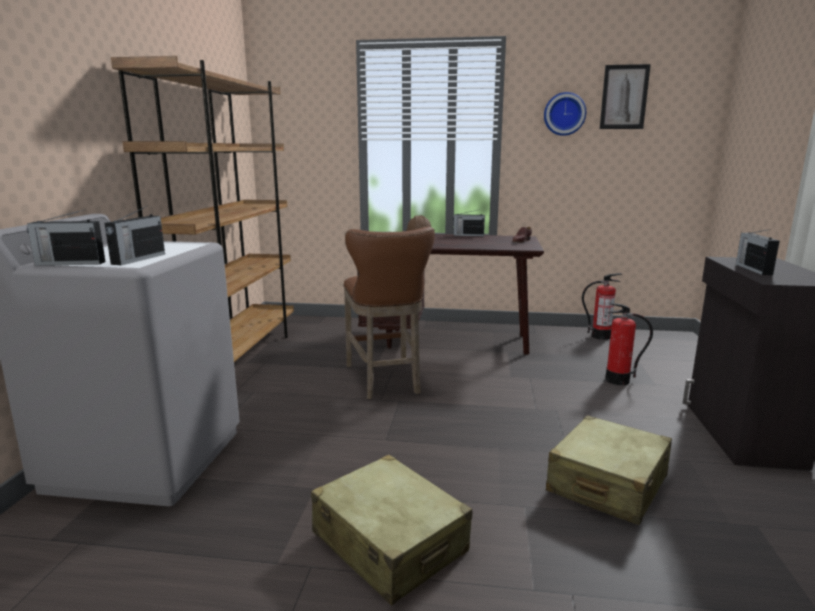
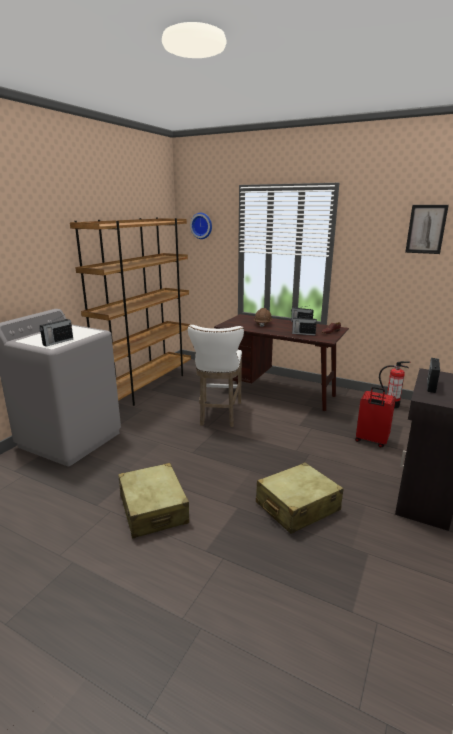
camera: 20 degrees right, 5 degrees up
radio [27,210,106,266] -> radio moved to [292,315,317,336]
brown stool [343,227,435,399] -> white stool [188,325,244,427]
wall clock [544,92,586,136] -> wall clock moved to [190,213,212,239]
fire extinguisher [605,302,653,385] -> red suitcase [355,386,396,448]

